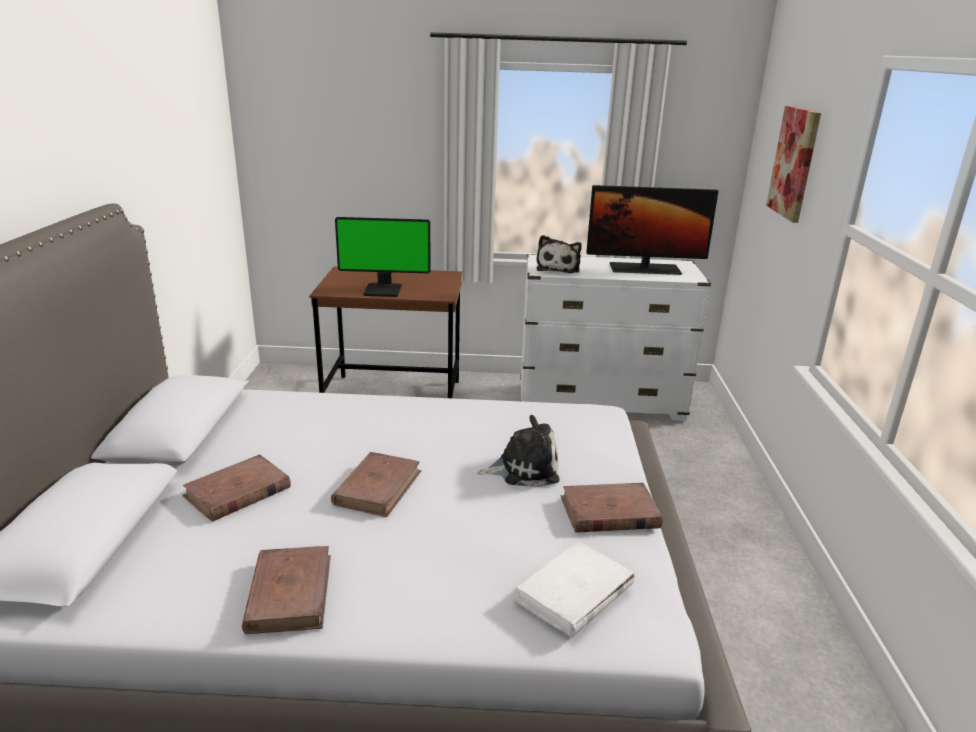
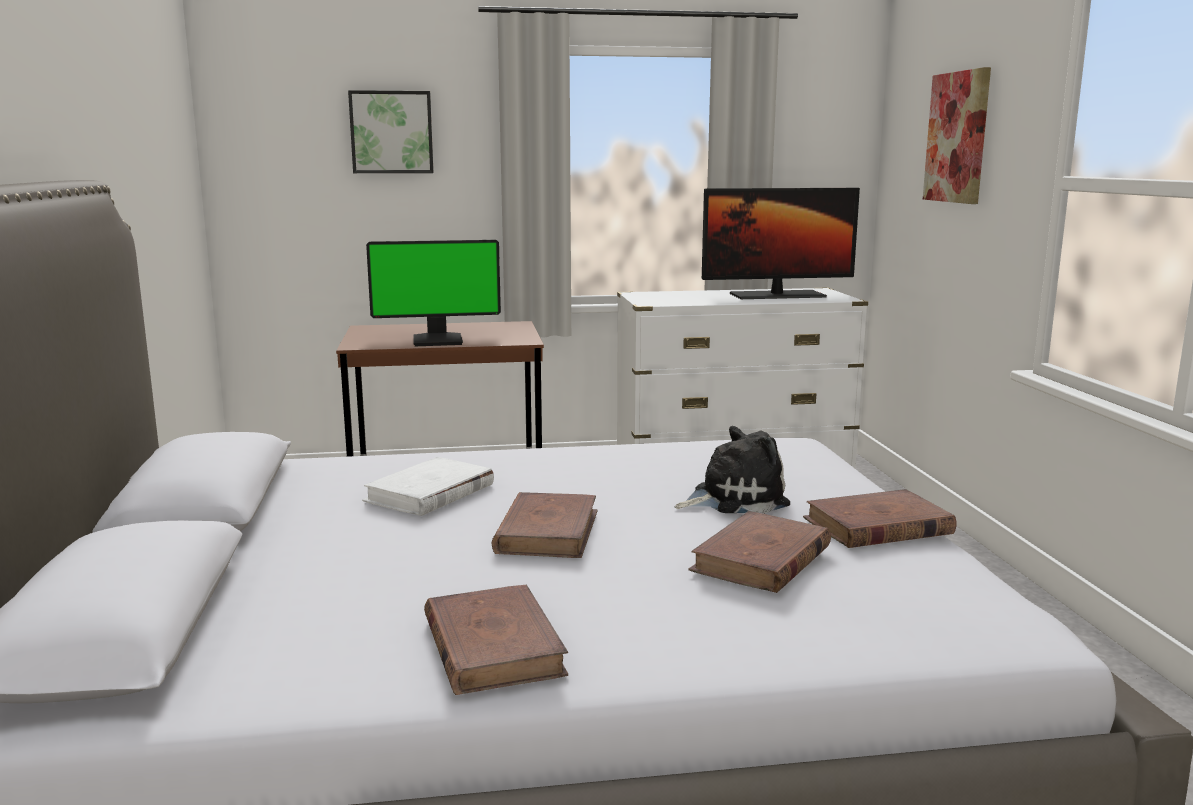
camera: 10 degrees left, 10 degrees down
brown book [183,454,291,522] -> brown book moved to [689,511,831,593]
white book [513,541,635,638] -> white book moved to [362,457,494,516]
plush toy [536,235,582,273] -> none
none -> picture [348,90,434,173]

